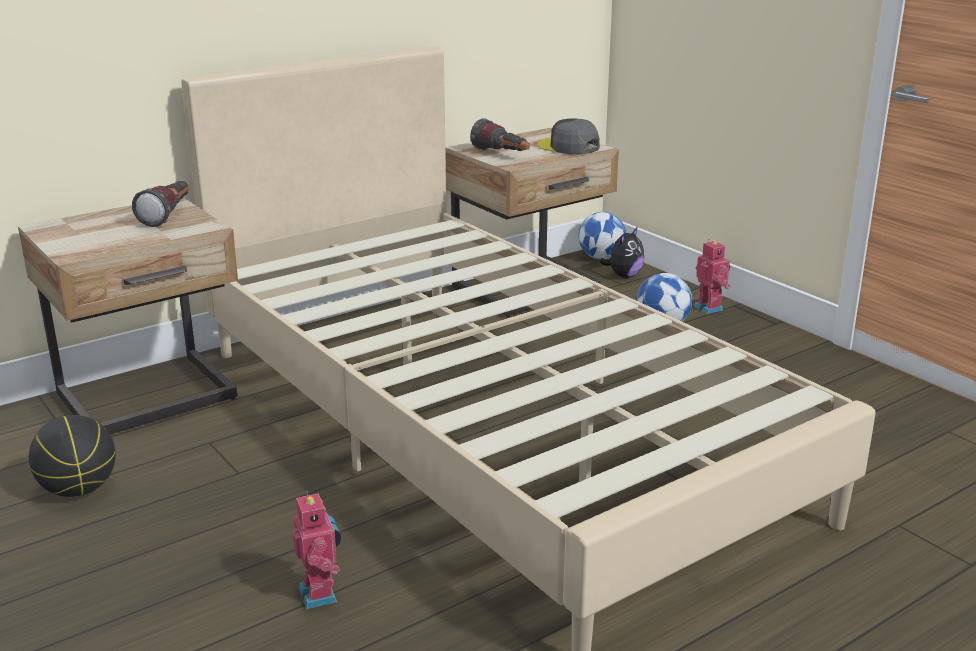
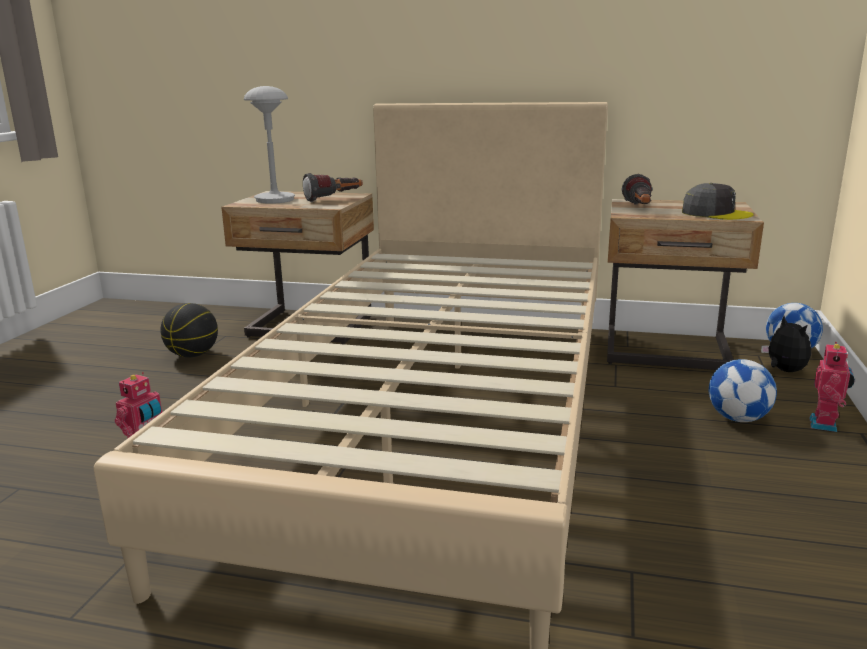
camera: 50 degrees right, 5 degrees down
grey cap [538,118,600,155] -> grey cap turned 120 degrees clockwise [682,183,754,220]
plush toy [600,228,644,278] -> plush toy turned 105 degrees counterclockwise [761,316,811,372]
none -> grey table lamp [244,86,295,204]

